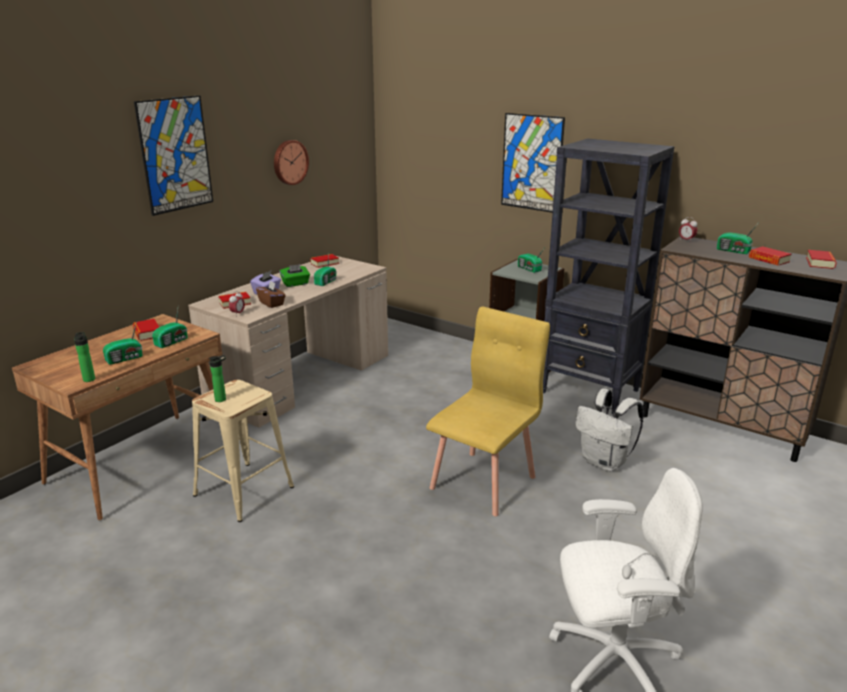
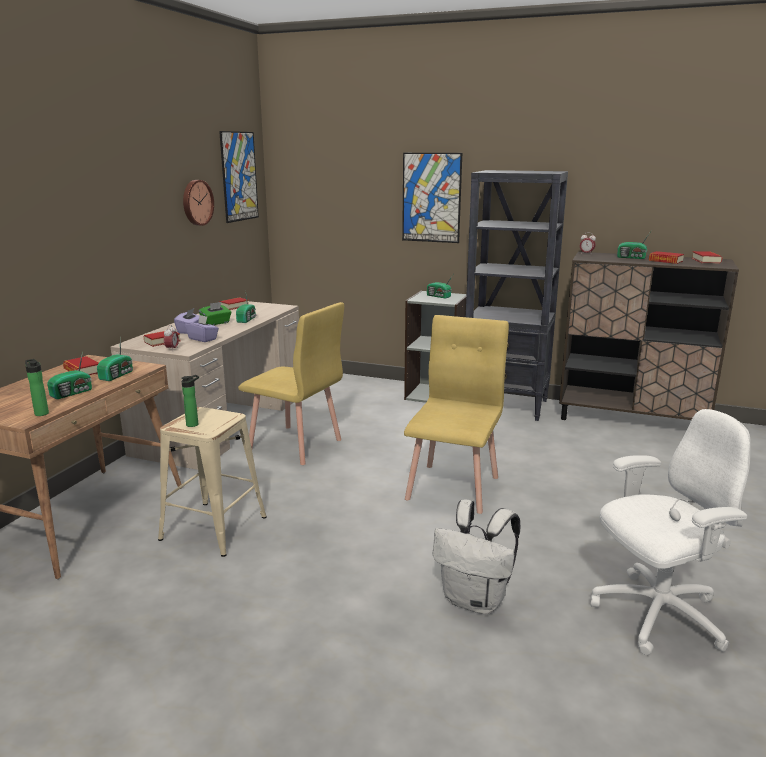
camera: 15 degrees left, 5 degrees down
picture [134,95,213,216] -> picture moved to [219,131,259,223]
brown tissue box [256,280,286,308] -> purple tissue box [185,315,219,342]
white backpack [575,389,644,471] -> white backpack moved to [433,499,521,614]
none -> yellow chair [238,302,344,465]

